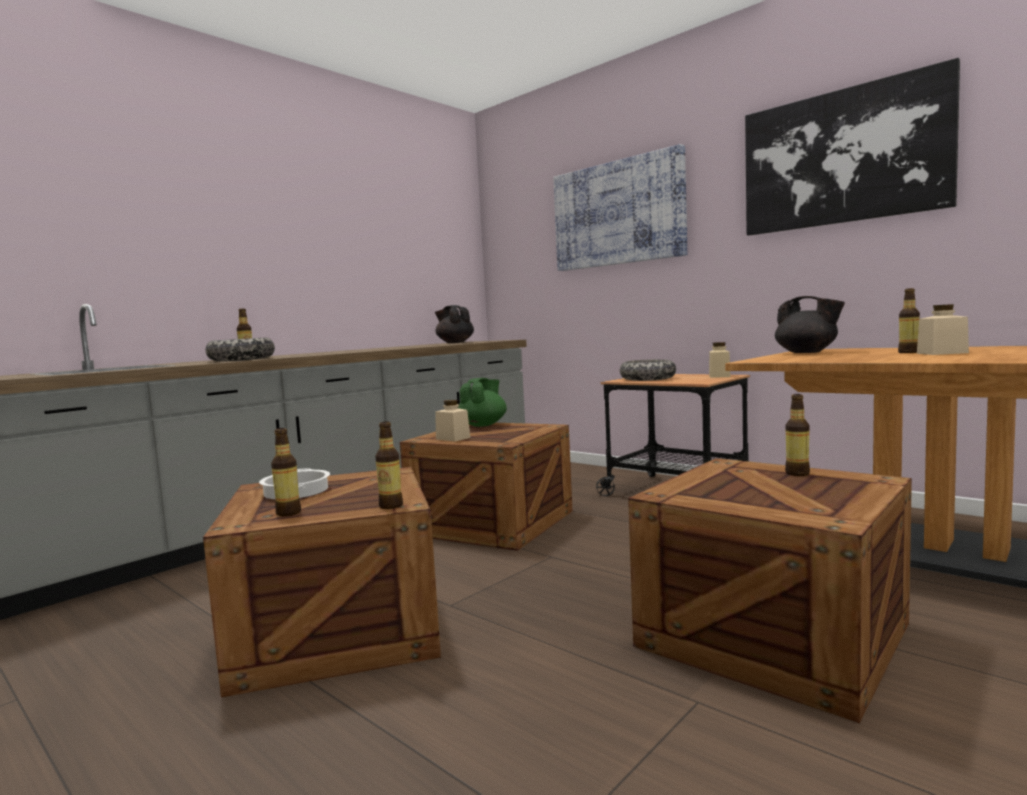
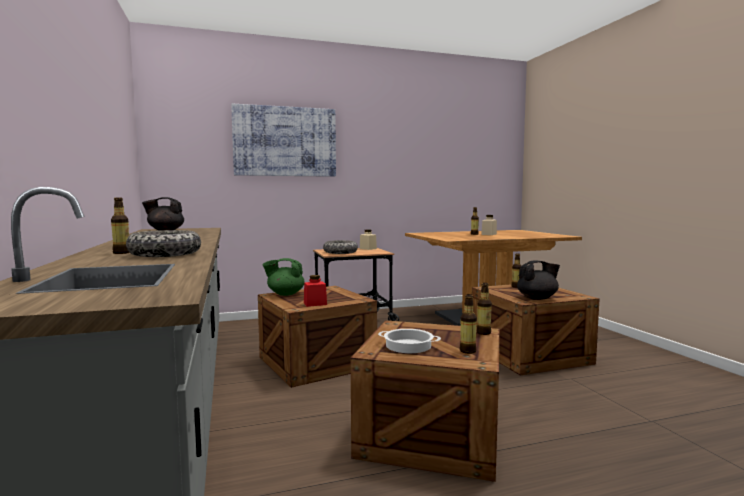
camera: 60 degrees left, 0 degrees up
beige jar [435,400,470,442] -> red jar [304,275,327,307]
green teapot [458,378,507,427] -> green teapot turned 60 degrees counterclockwise [263,258,305,296]
picture [745,58,960,236] -> none
black teapot [775,296,845,353] -> black teapot moved to [517,260,560,300]

